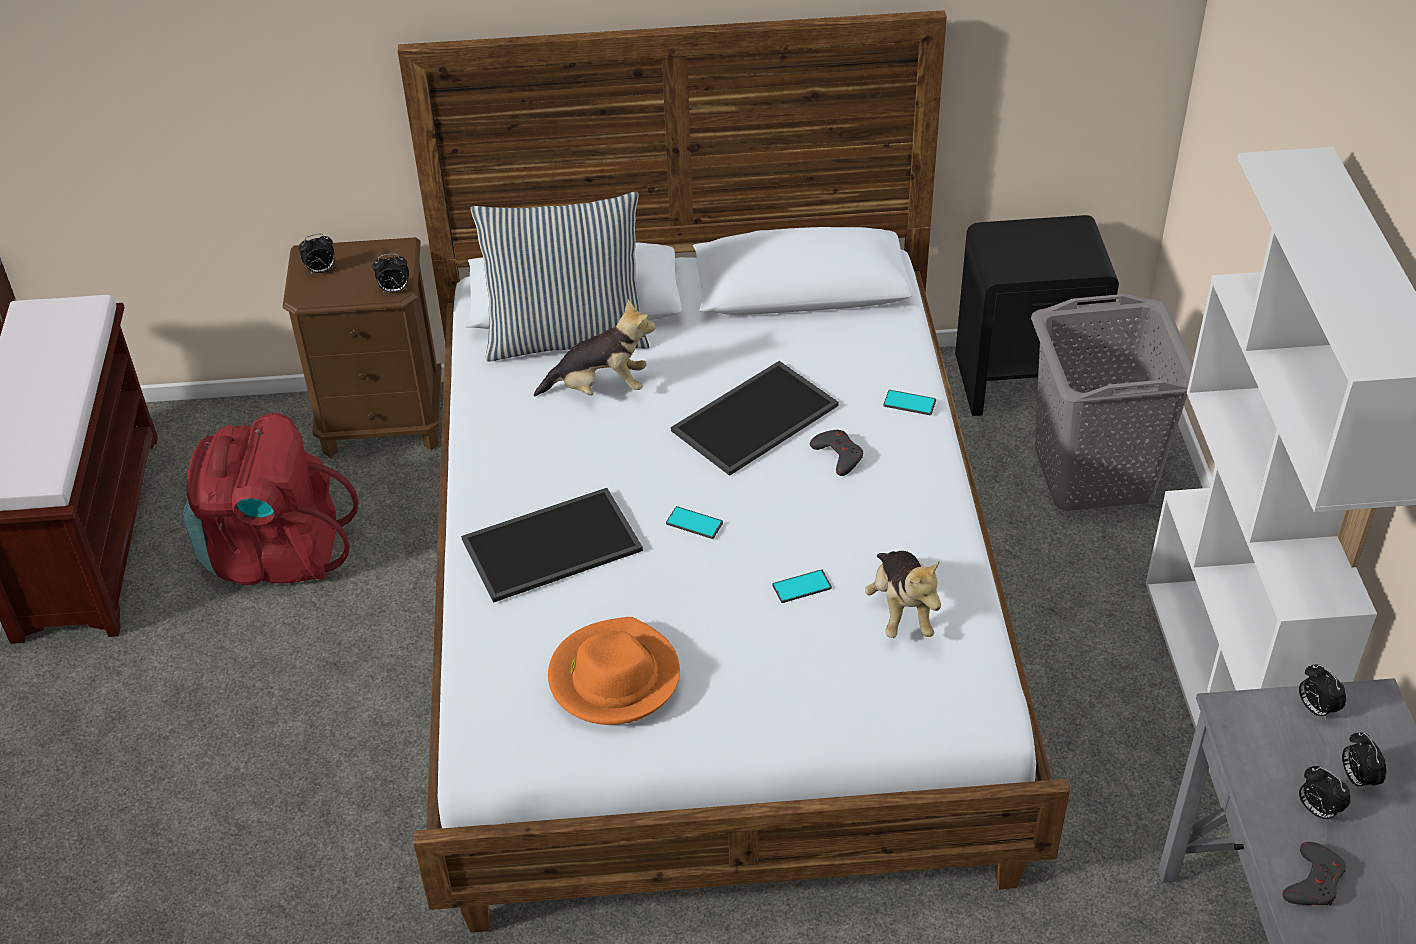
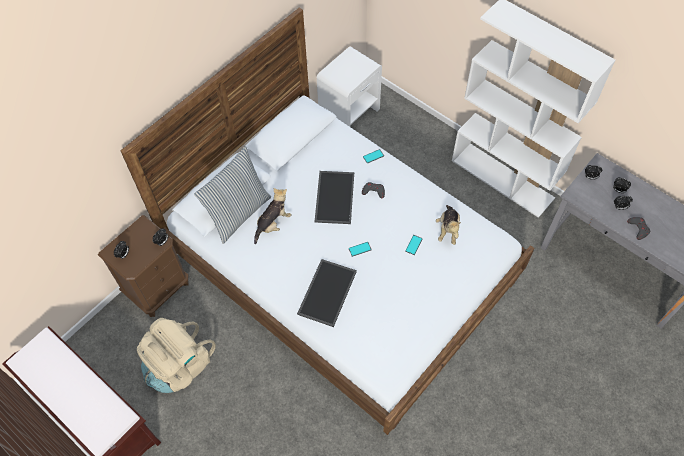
camera: 45 degrees left, 15 degrees up
red backpack [183,413,359,585] -> beige backpack [137,318,216,393]
orange hat [548,617,680,725] -> none
plush toy [865,551,941,638] -> plush toy turned 60 degrees clockwise [436,205,461,245]
black nightstand [955,215,1119,416] -> white nightstand [317,46,382,127]
grey laundry basket [1031,294,1193,511] -> none

